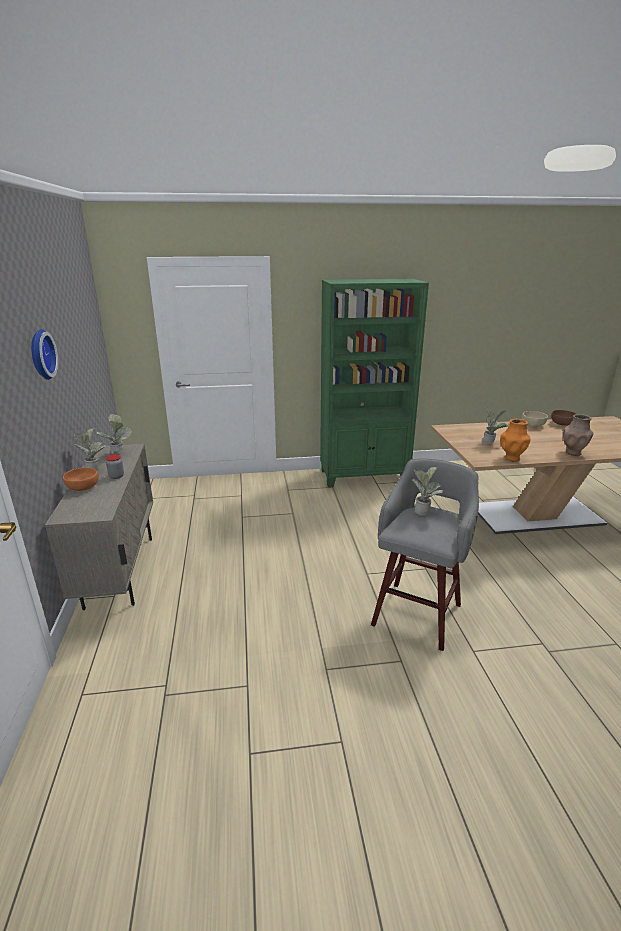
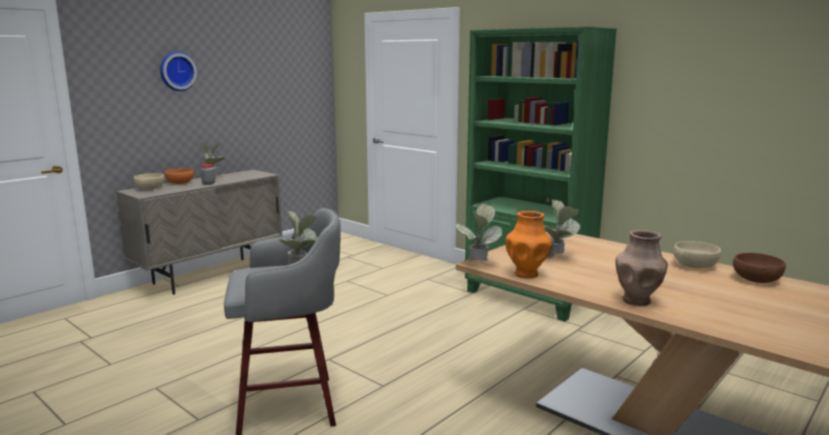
camera: 50 degrees right, 10 degrees down
potted plant [97,414,132,454] -> potted plant moved to [455,204,502,261]
none -> beige bowl [134,173,165,190]

